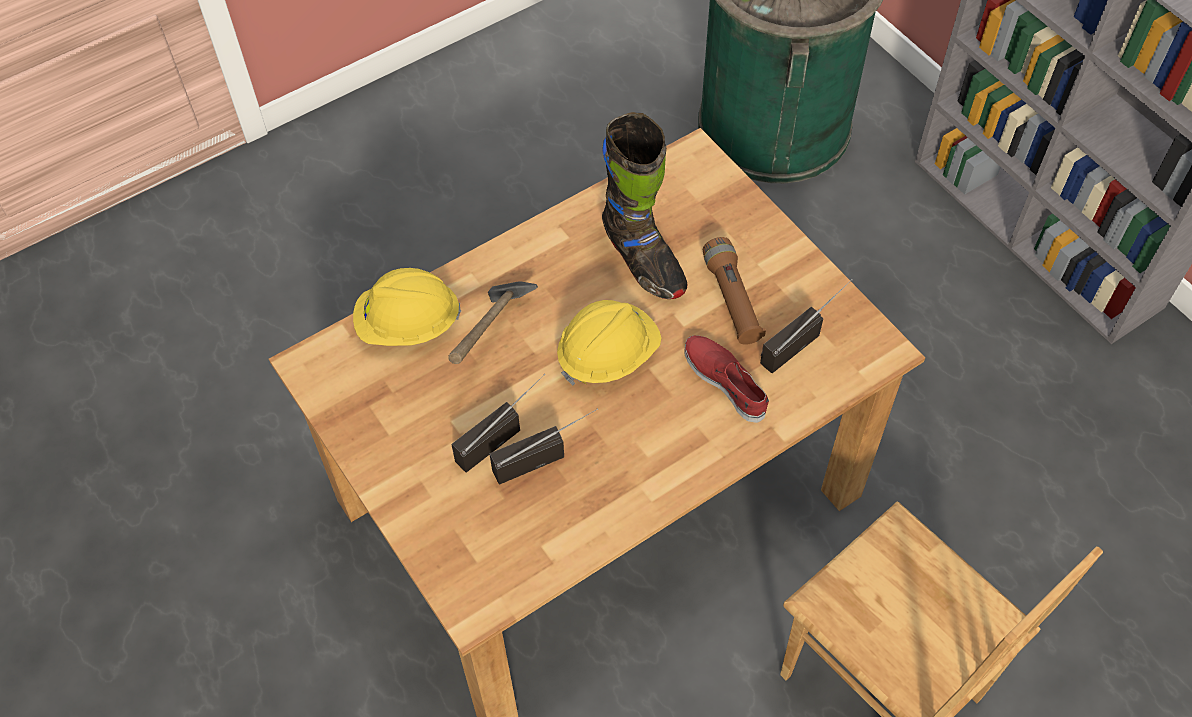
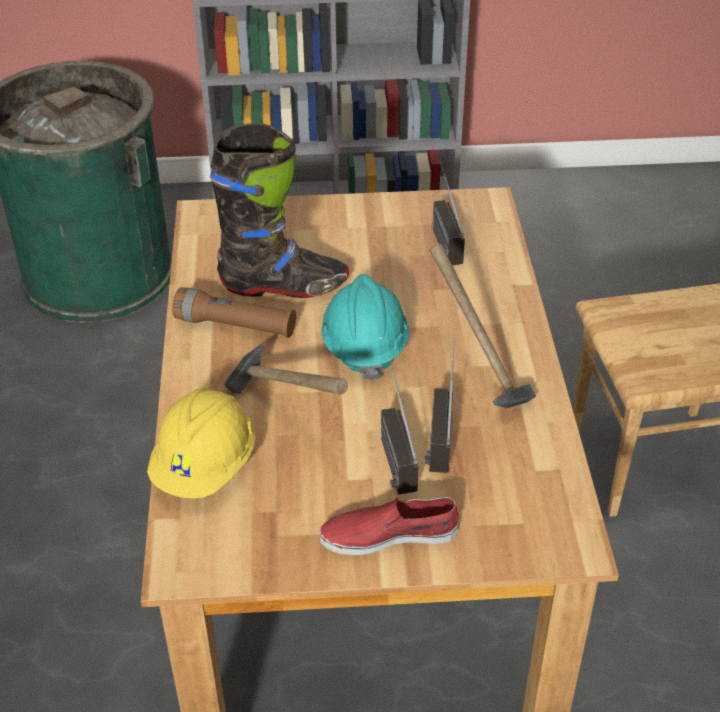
camera: 60 degrees left, 15 degrees down
yellow hard hat [557,300,661,385] -> turquoise hard hat [321,274,409,381]
red shoe [685,335,769,423] -> red shoe moved to [320,497,458,555]
brown flashlight [703,237,766,345] -> brown flashlight moved to [172,287,296,338]
none -> hammer [430,244,536,408]

